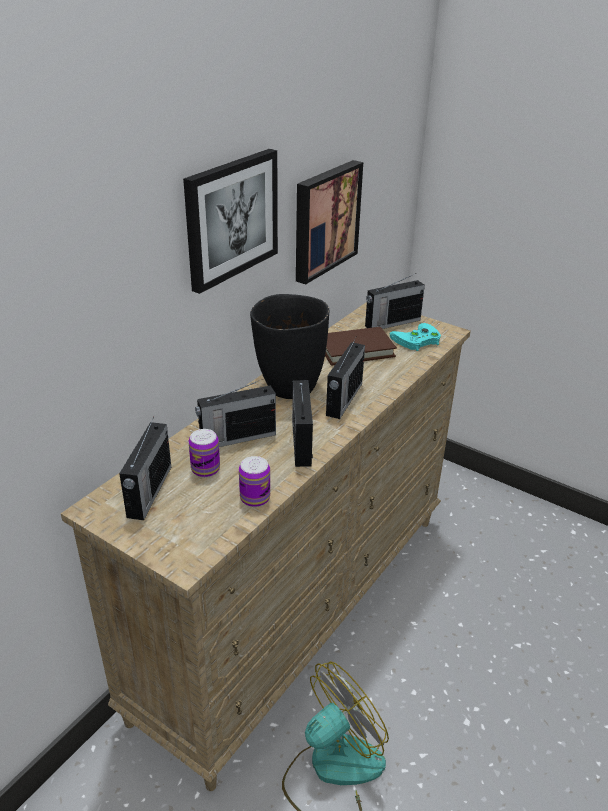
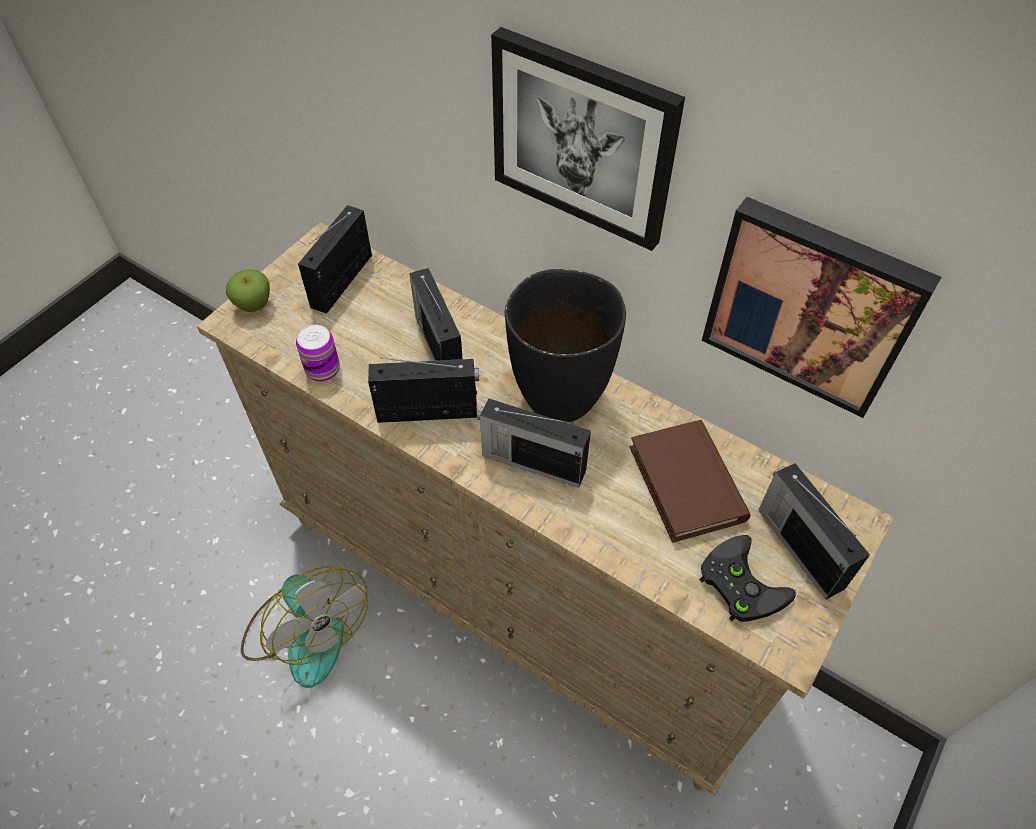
camera: 90 degrees right, 20 degrees up
radio [119,416,171,520] -> radio turned 105 degrees clockwise [298,205,372,314]
can [189,429,220,478] -> none
turquoise game controller [390,323,441,351] -> black game controller [699,535,796,622]
none -> apple [226,269,270,312]

